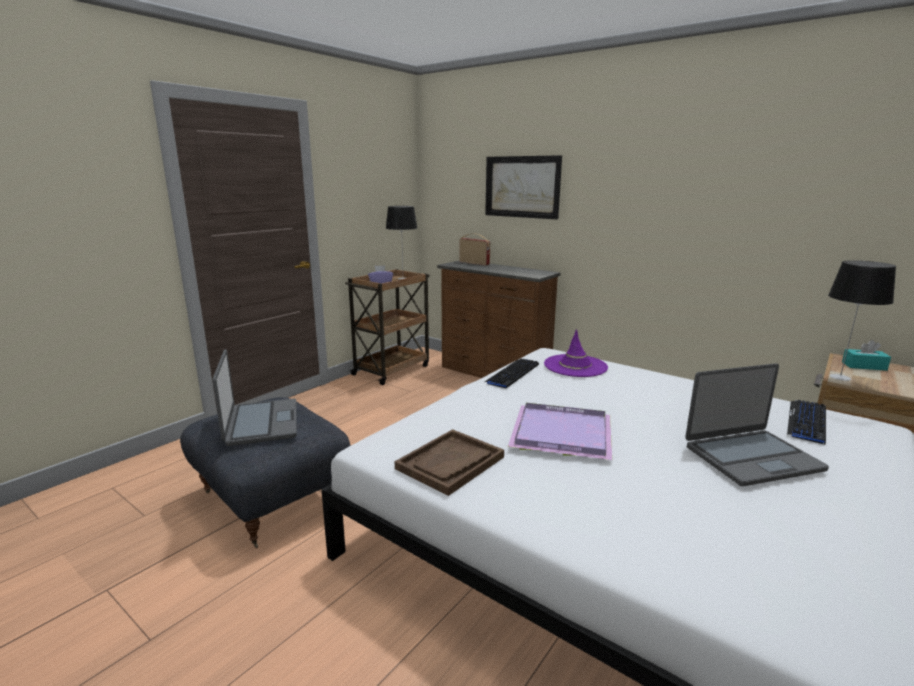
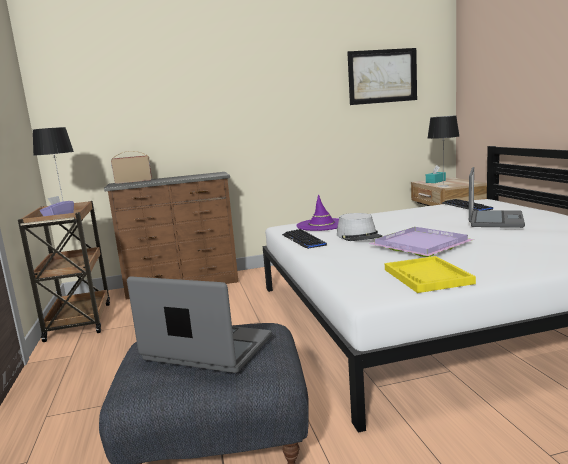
camera: 50 degrees left, 5 degrees down
brown tray [395,429,504,496] -> yellow tray [385,256,476,293]
picture [485,155,562,219] -> picture moved to [347,48,417,105]
none -> grey hat [337,213,382,241]

